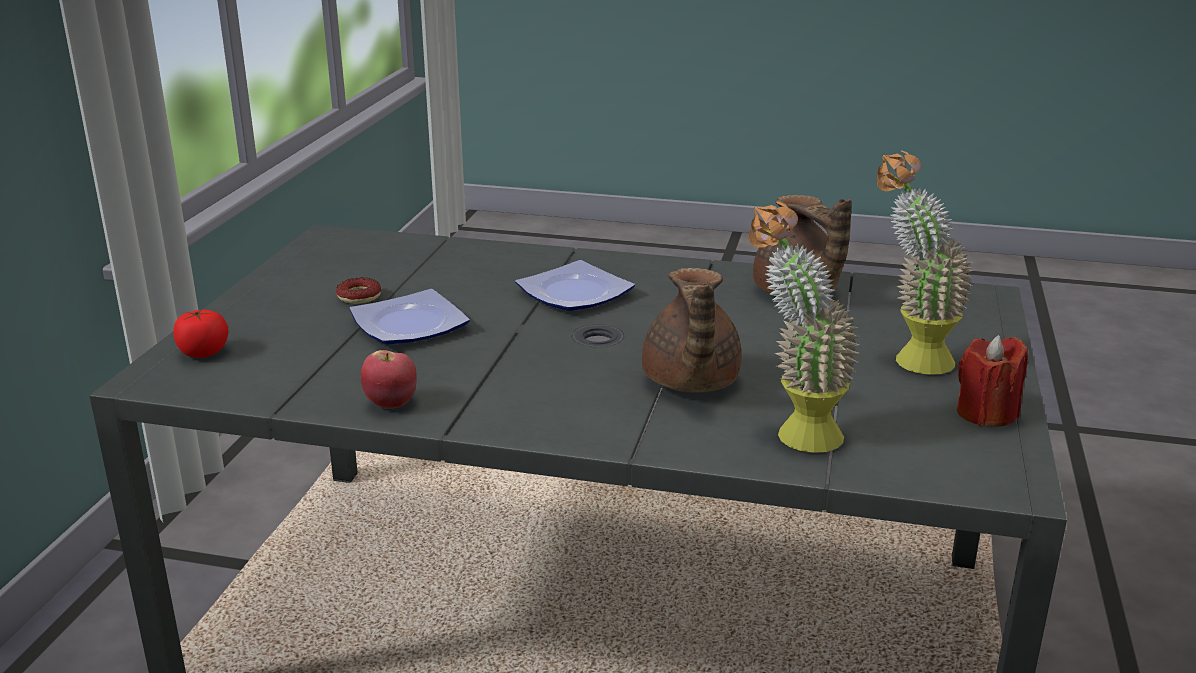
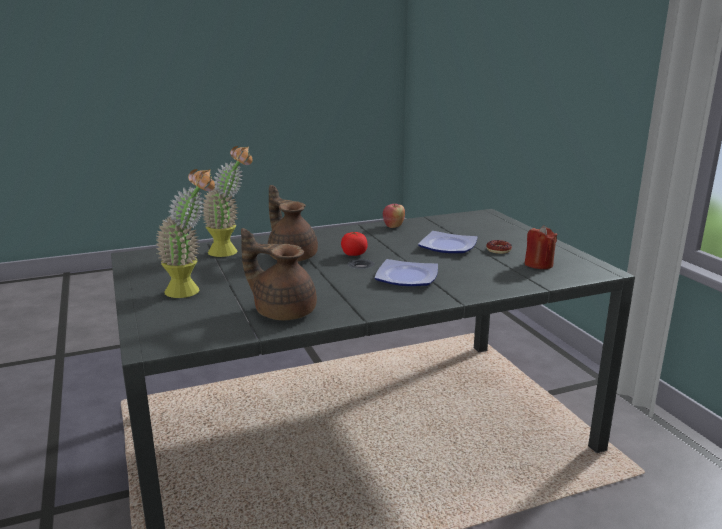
camera: 145 degrees right, 5 degrees down
tomato [173,309,229,358] -> tomato moved to [341,231,368,256]
red candle [957,335,1028,427] -> red candle moved to [525,225,557,269]

